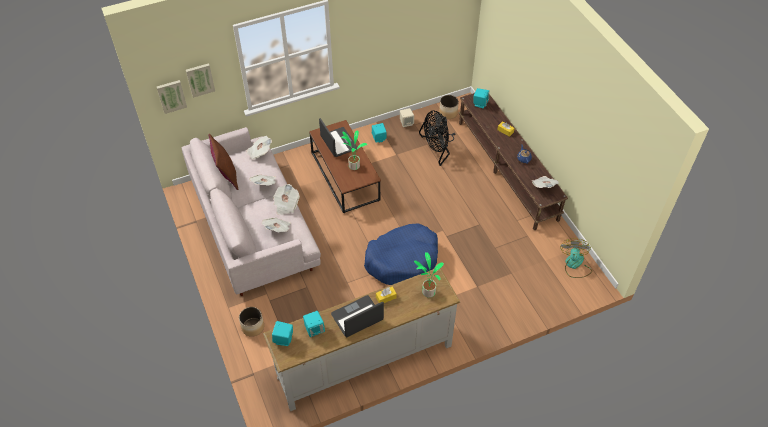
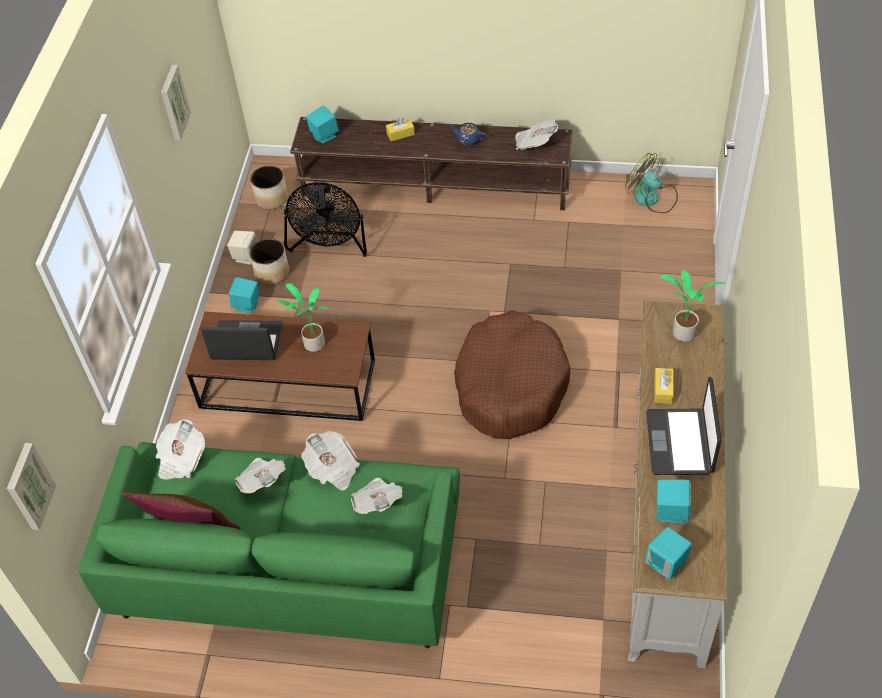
camera: 55 degrees left, 0 degrees up
white sofa [182,127,321,296] -> green sofa [78,442,460,648]
picture [186,63,215,98] -> picture moved to [161,65,191,140]
planter [239,307,264,337] -> planter moved to [250,239,289,285]
blue dog bed [364,223,438,285] -> brown dog bed [454,310,570,439]

